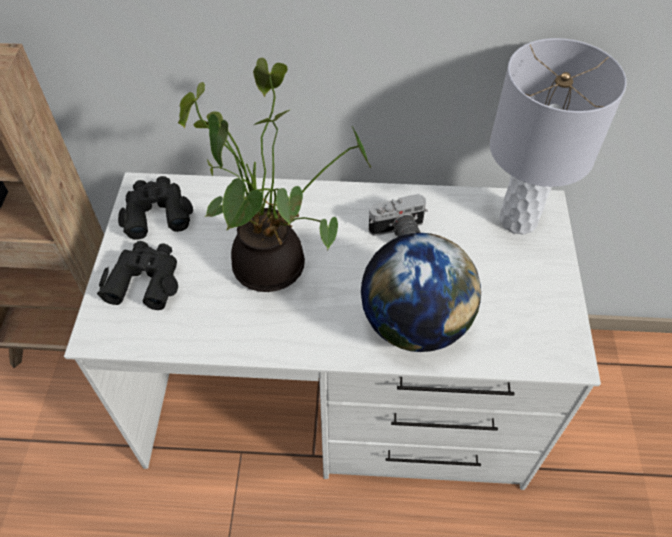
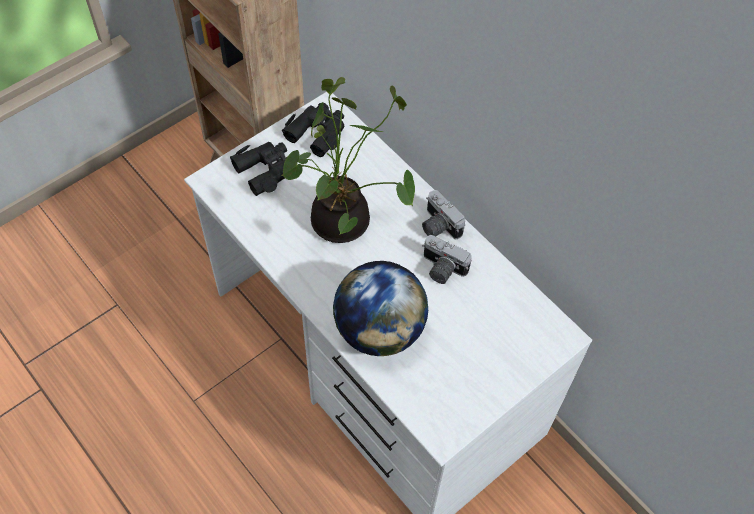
camera: 45 degrees right, 5 degrees up
grey table lamp [490,38,627,235] -> none
none -> camera [422,190,465,239]

